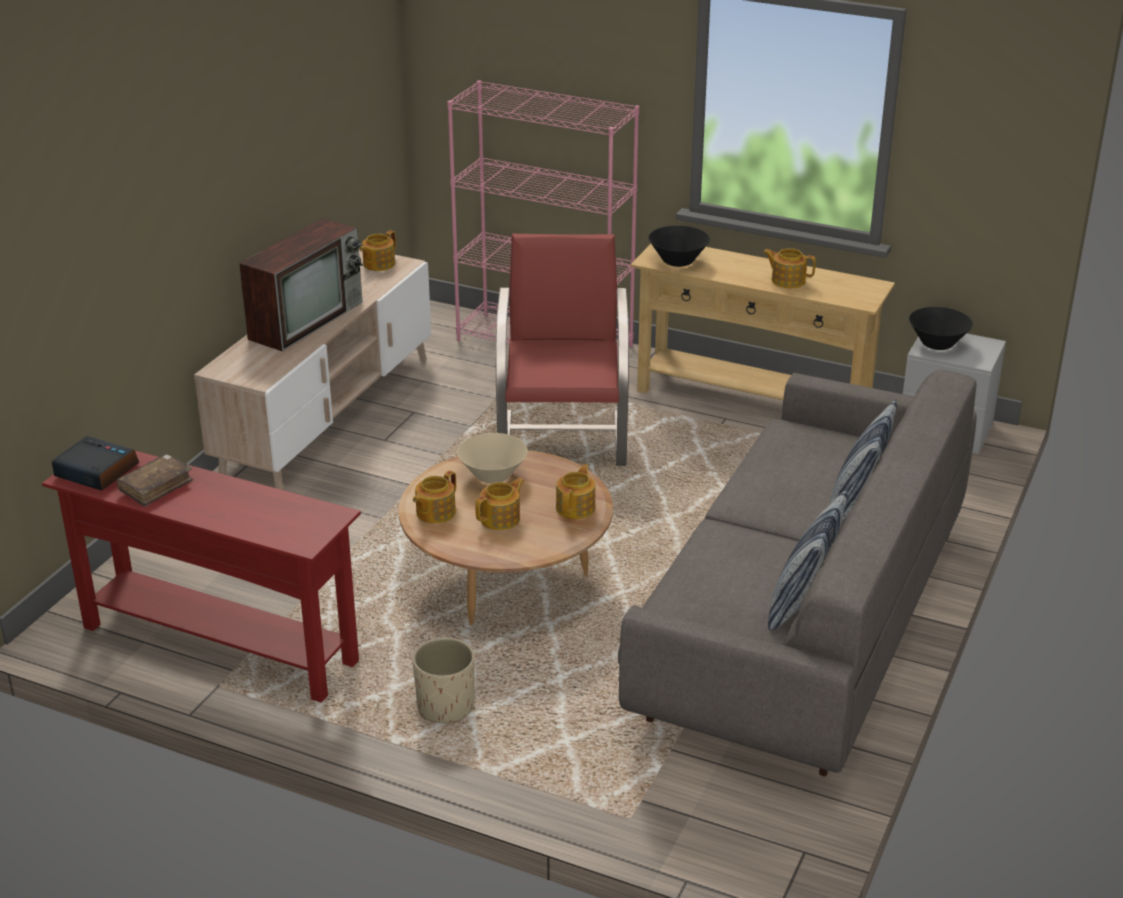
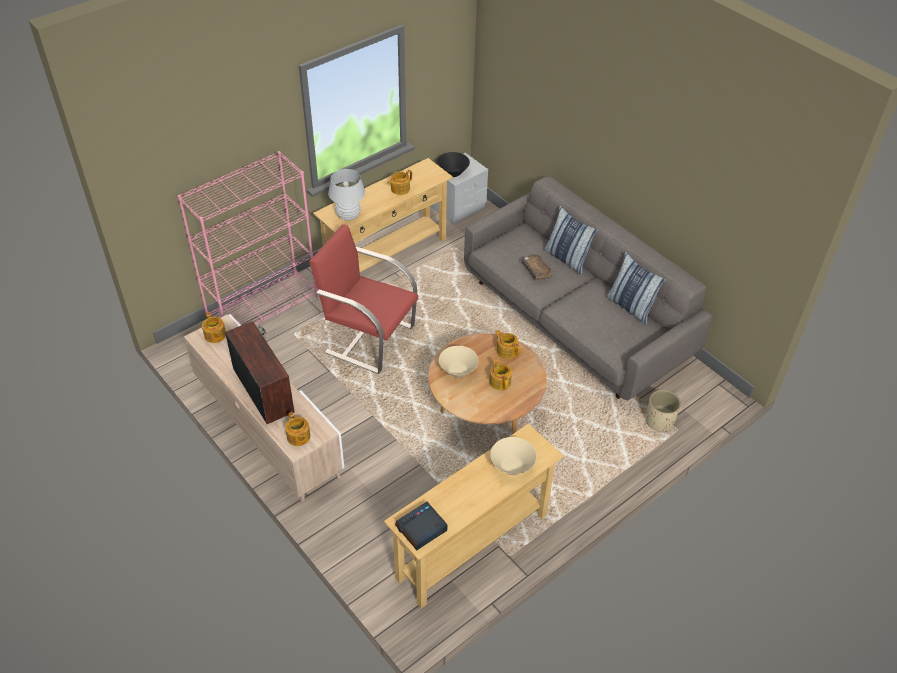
camera: 65 degrees left, 15 degrees up
red console table [42,451,361,703] -> beige console table [384,424,564,608]
brown book [117,454,193,507] -> brown book moved to [522,254,553,280]
beige planter [412,638,475,724] -> beige planter moved to [646,390,681,432]
teapot [413,471,456,524] -> teapot moved to [285,412,311,446]
black bowl [649,226,710,267] -> white table lamp [328,169,365,221]
none -> beige bowl [490,437,536,475]

